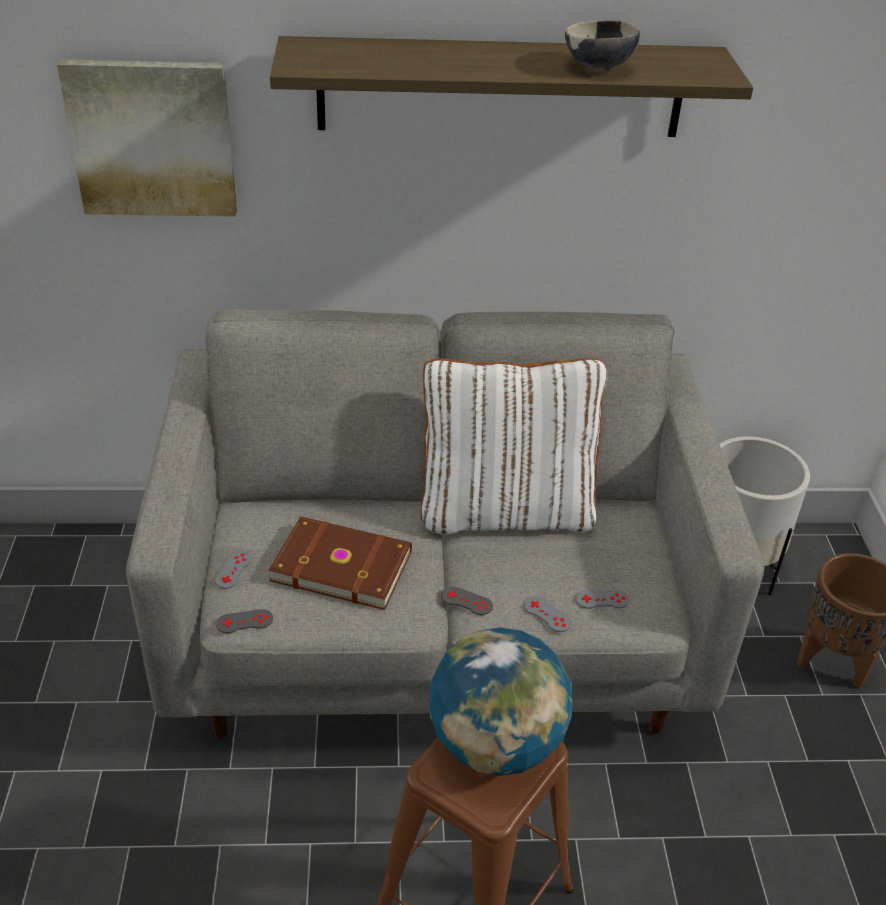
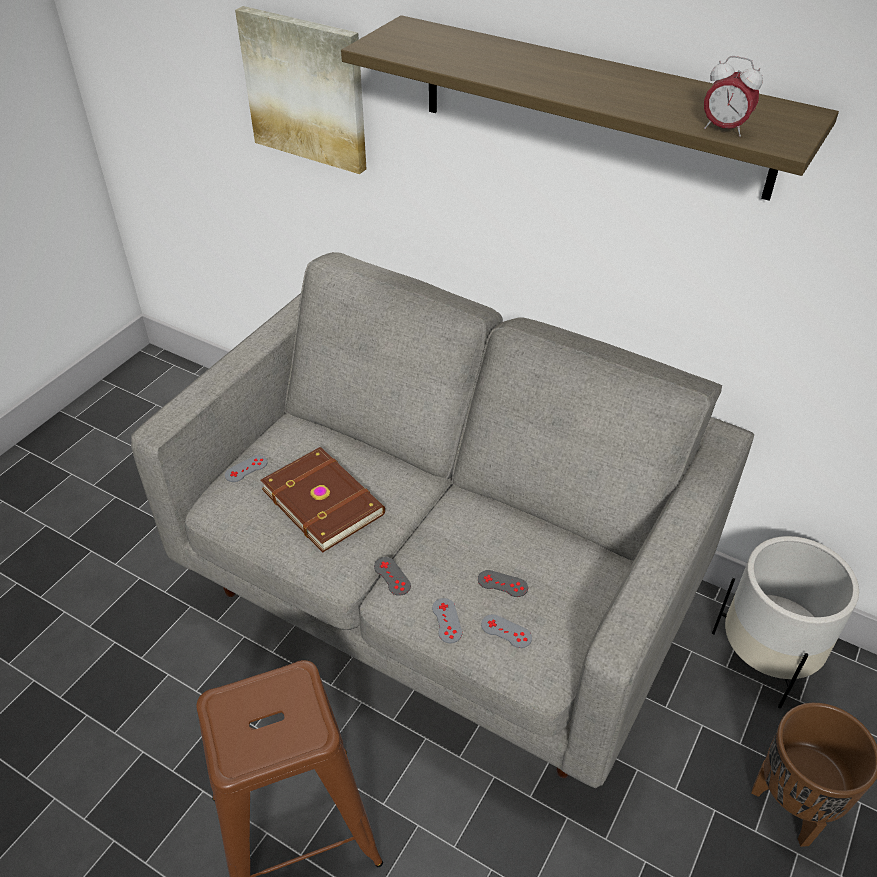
camera: 35 degrees right, 5 degrees up
grey game controller [216,609,273,633] -> grey game controller moved to [478,570,528,597]
white pillow [421,358,608,534] -> none
globe [429,627,572,776] -> none
bowl [565,20,640,71] -> none
none -> alarm clock [704,56,763,137]

